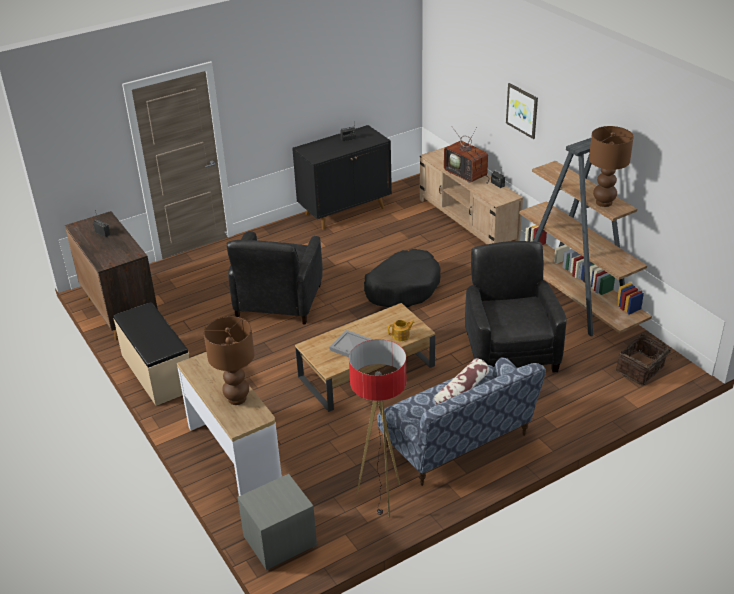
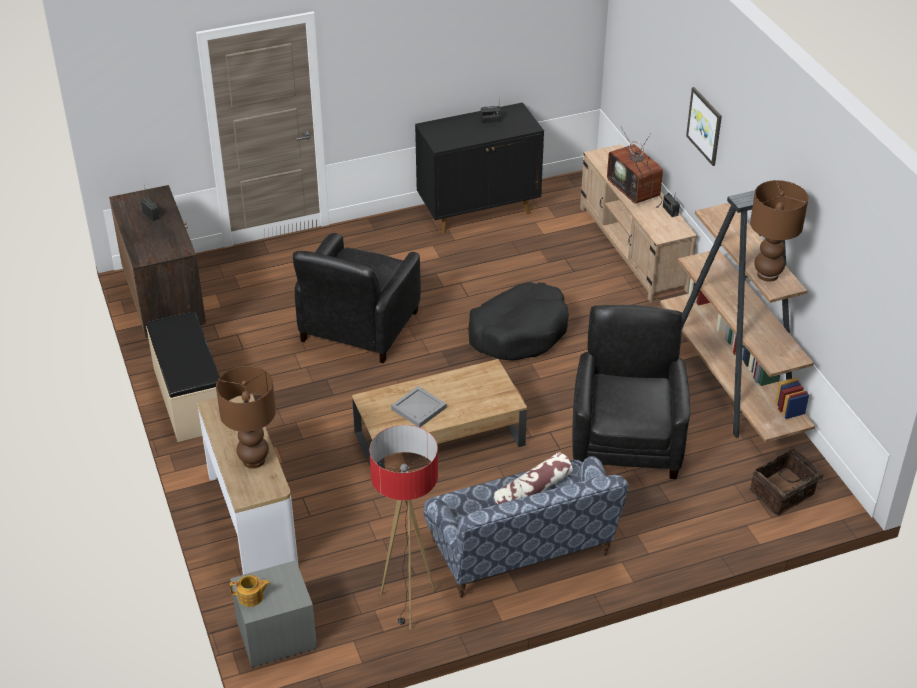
camera: 10 degrees right, 5 degrees up
teapot [388,320,415,341] -> teapot moved to [230,575,270,607]

